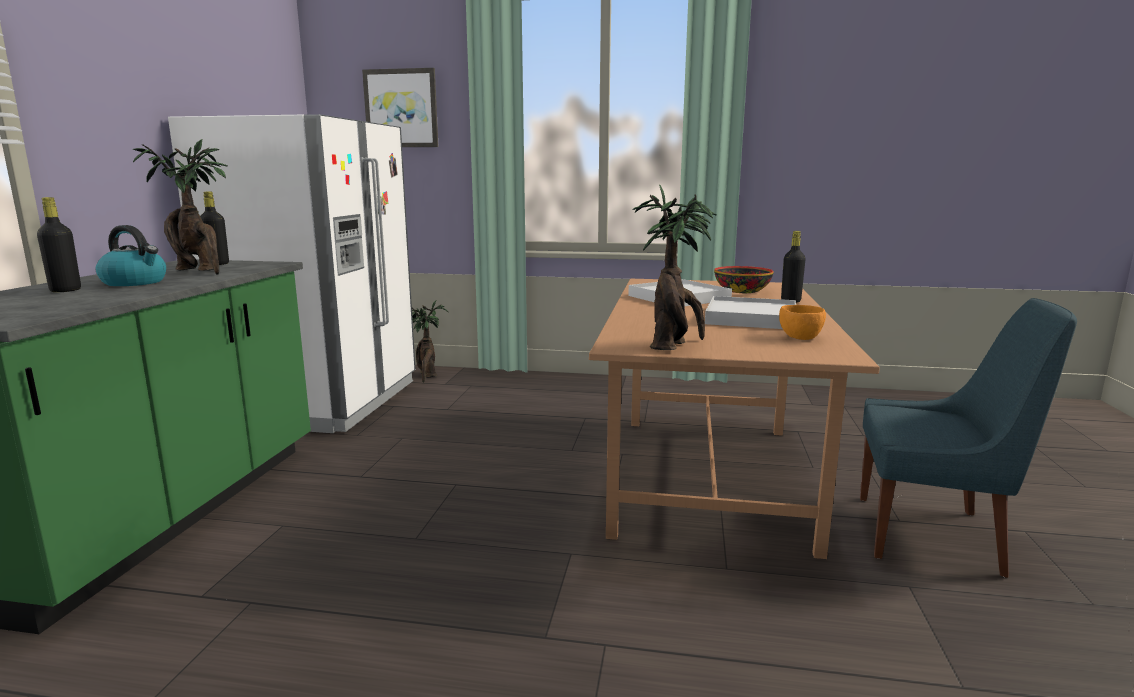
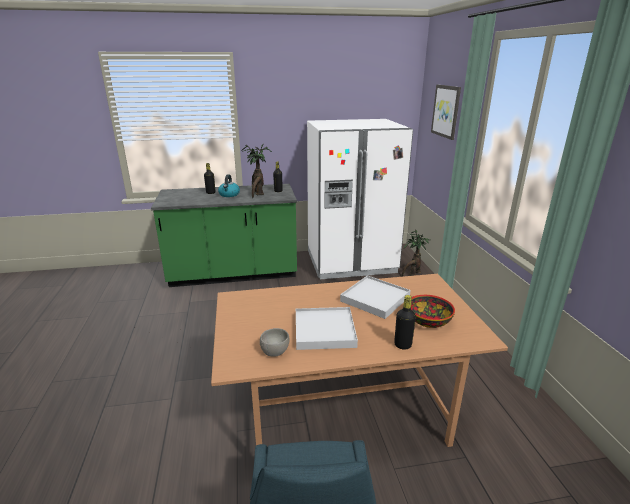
camera: 70 degrees right, 10 degrees up
potted plant [633,184,717,350] -> none
orange bowl [779,305,826,340] -> grey bowl [260,328,290,357]

